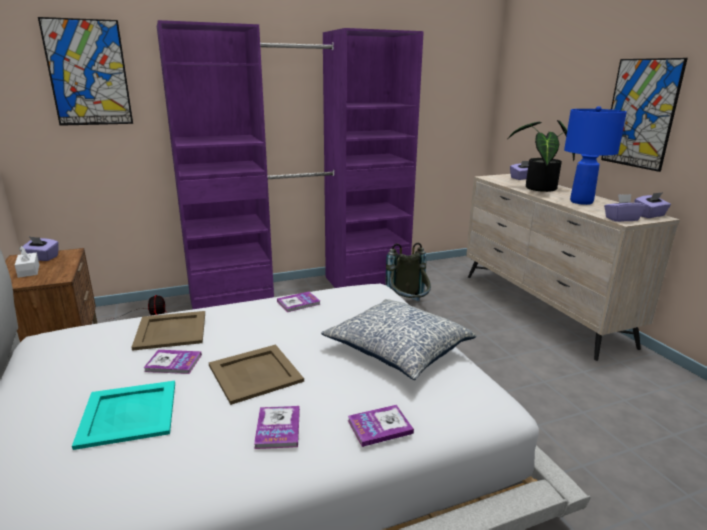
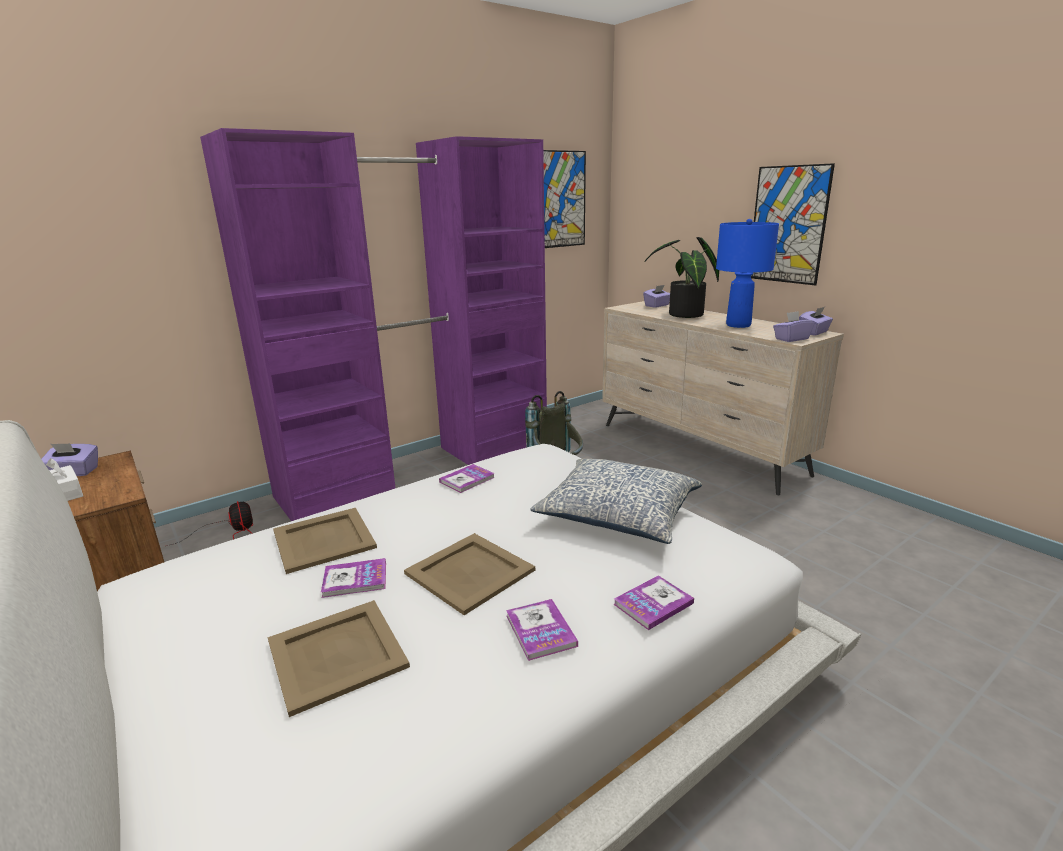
camera: 15 degrees left, 0 degrees up
picture [38,17,133,126] -> picture moved to [543,150,586,248]
turquoise tray [72,381,175,450] -> beige tray [268,600,410,717]

